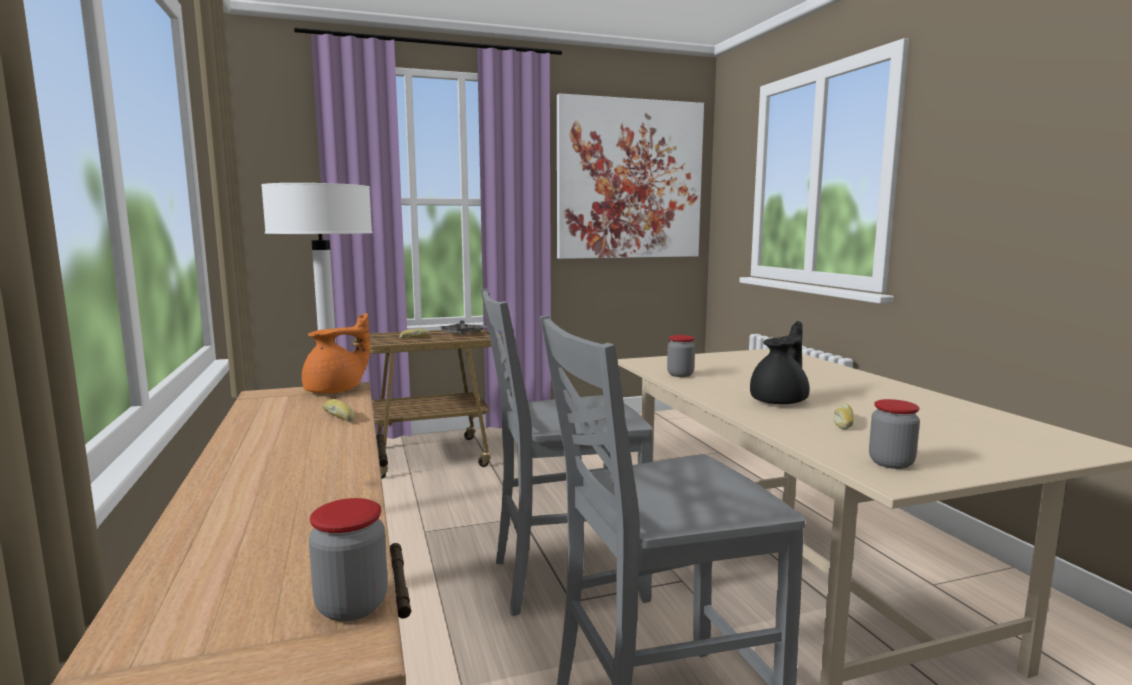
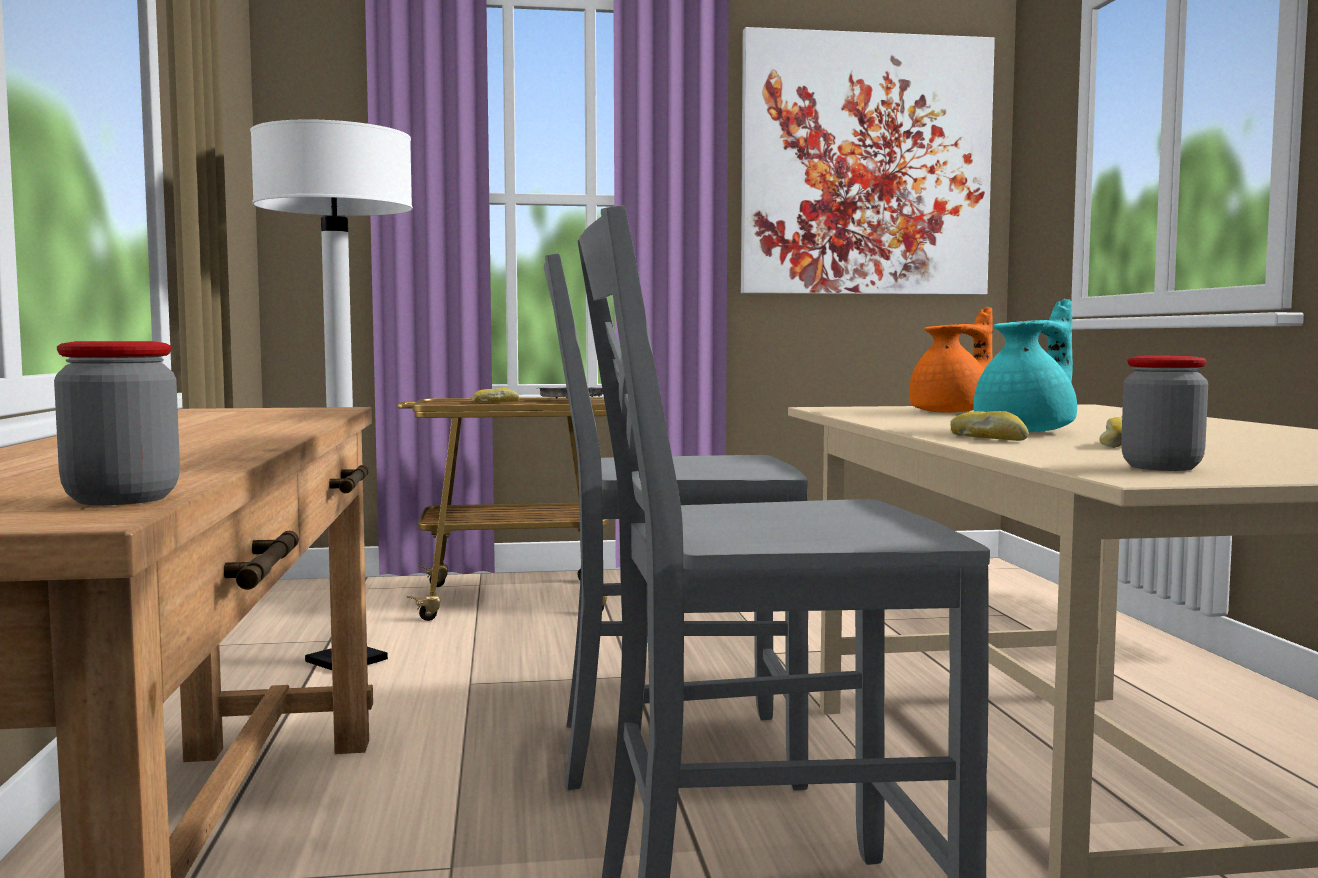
camera: 10 degrees right, 5 degrees down
orange teapot [302,313,370,393] -> orange teapot moved to [909,307,993,413]
bread [322,399,355,422] -> bread moved to [950,411,1029,441]
jar [667,335,695,377] -> none
black teapot [750,321,810,404] -> turquoise teapot [973,299,1077,432]

